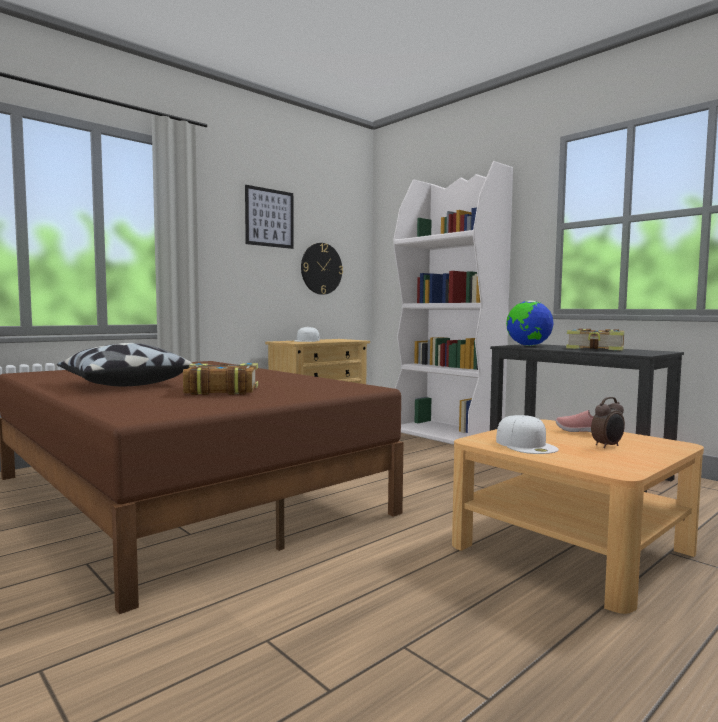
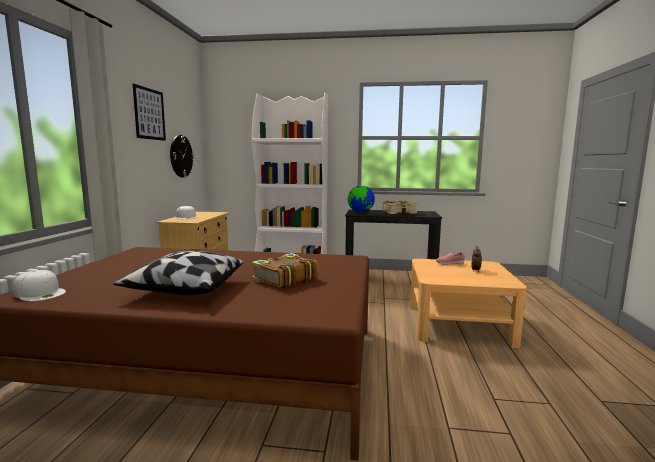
camera: 40 degrees left, 5 degrees up
white cap [496,415,559,454] -> white cap moved to [13,270,66,301]

